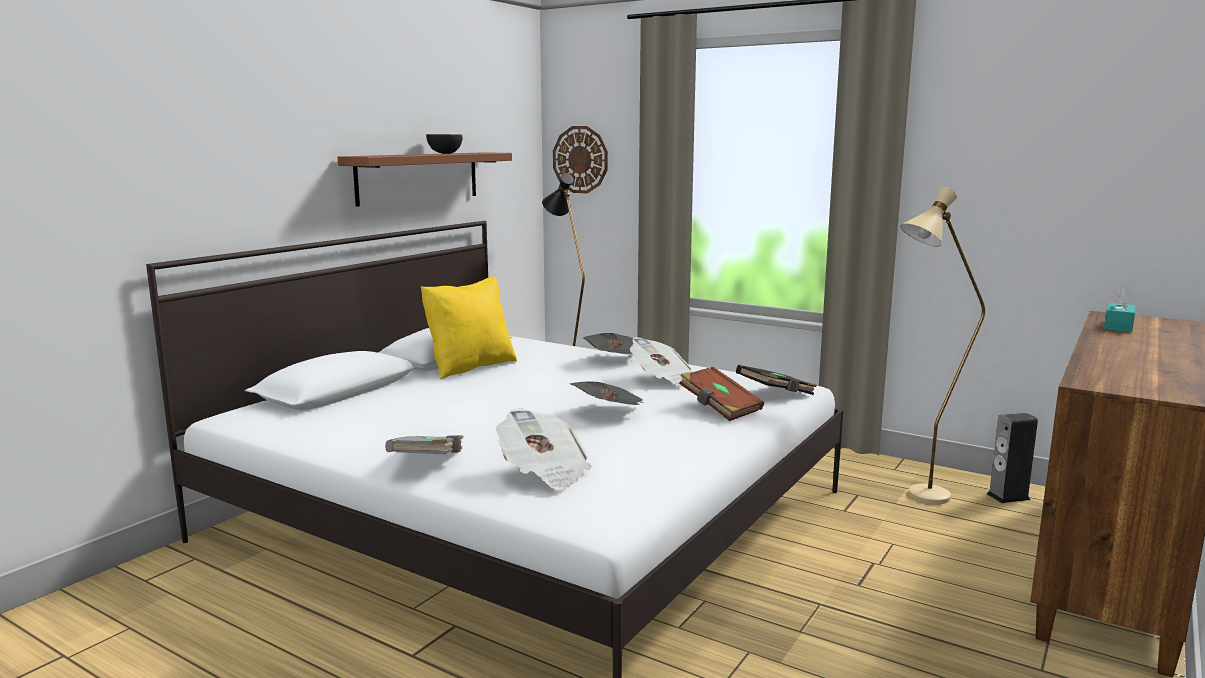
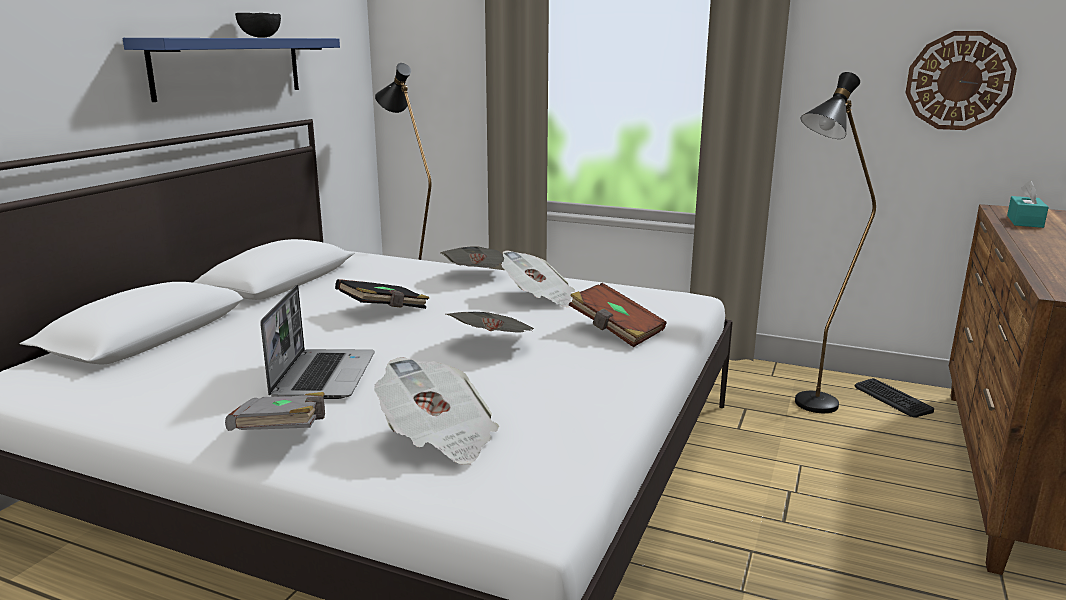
camera: 10 degrees left, 5 degrees up
brown shelf [338,152,512,207] -> blue shelf [122,38,340,102]
yellow pillow [421,276,517,379] -> none
wall clock [553,126,608,193] -> wall clock moved to [906,31,1017,130]
black book [736,365,817,395] -> black book moved to [335,279,429,309]
beige floor lamp [900,187,985,504] -> black floor lamp [795,72,876,413]
speaker [987,413,1038,503] -> keyboard [854,378,934,417]
none -> laptop [260,285,375,399]

